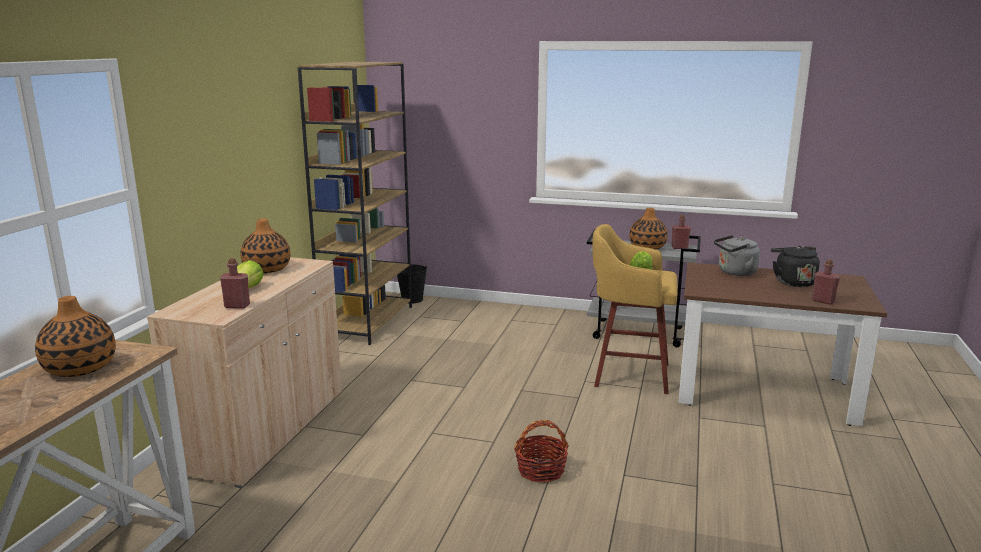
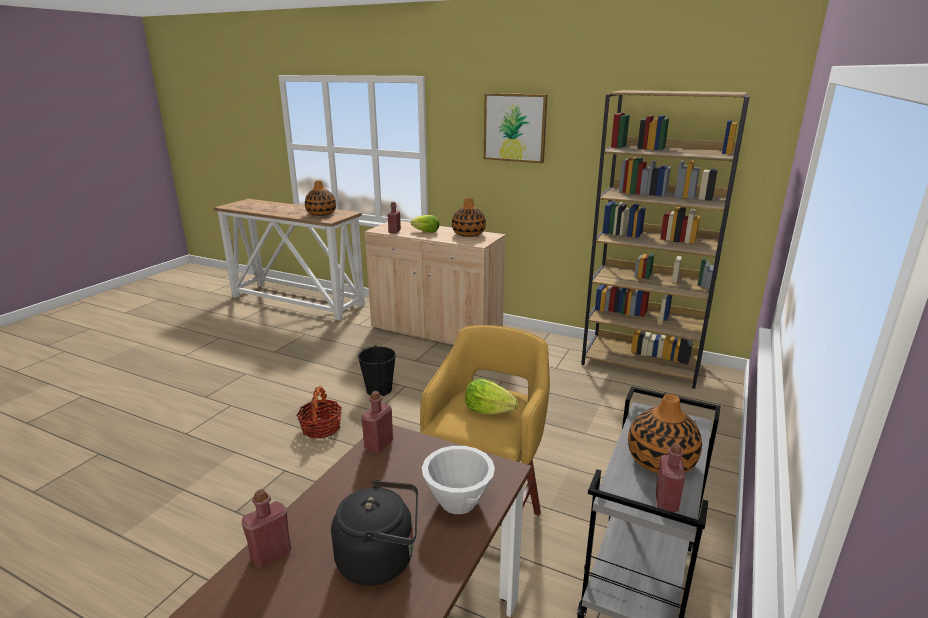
camera: 100 degrees right, 5 degrees up
black bucket [397,264,427,303] -> black bucket moved to [357,345,396,396]
grey kettle [714,235,760,276] -> white bowl [422,446,495,514]
none -> red bottle [361,391,393,453]
none -> picture [484,93,548,163]

